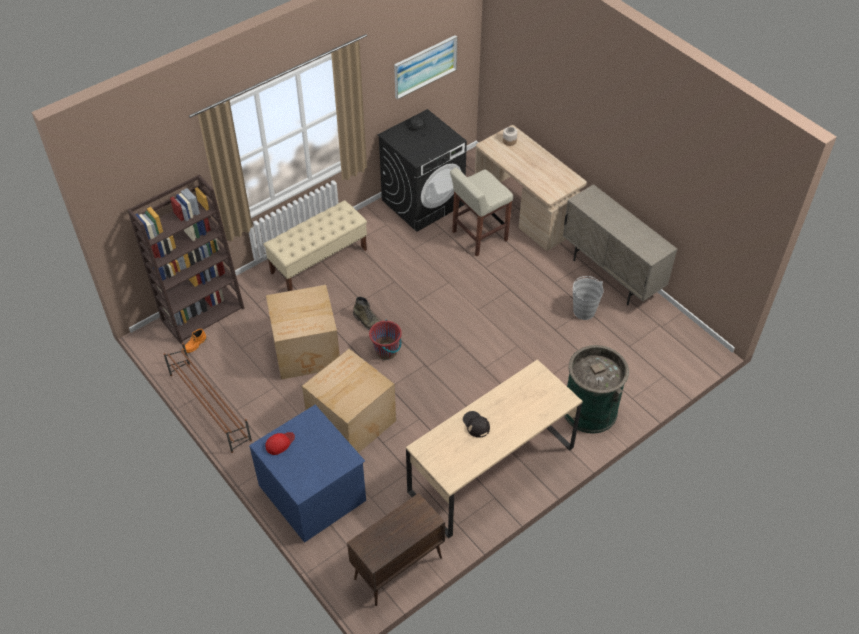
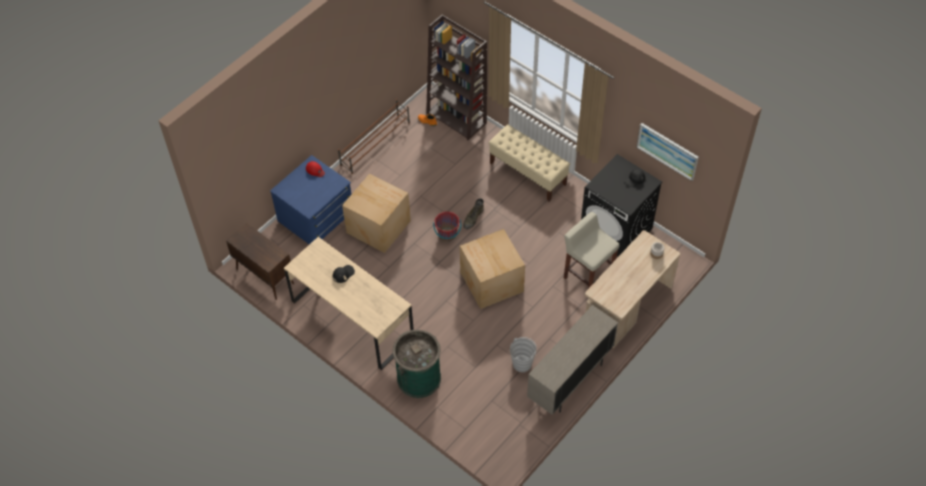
camera: 80 degrees right, 5 degrees up
cardboard box [266,285,340,380] -> cardboard box moved to [460,229,525,309]

